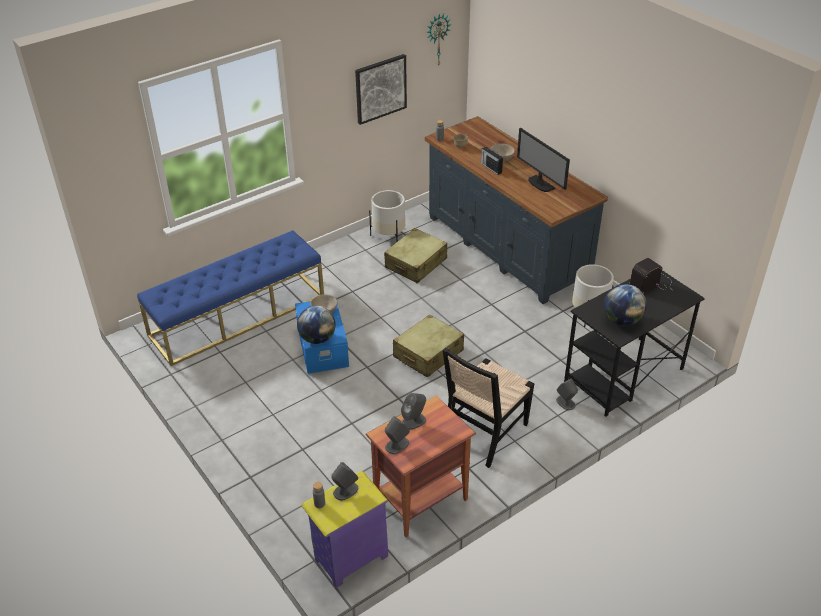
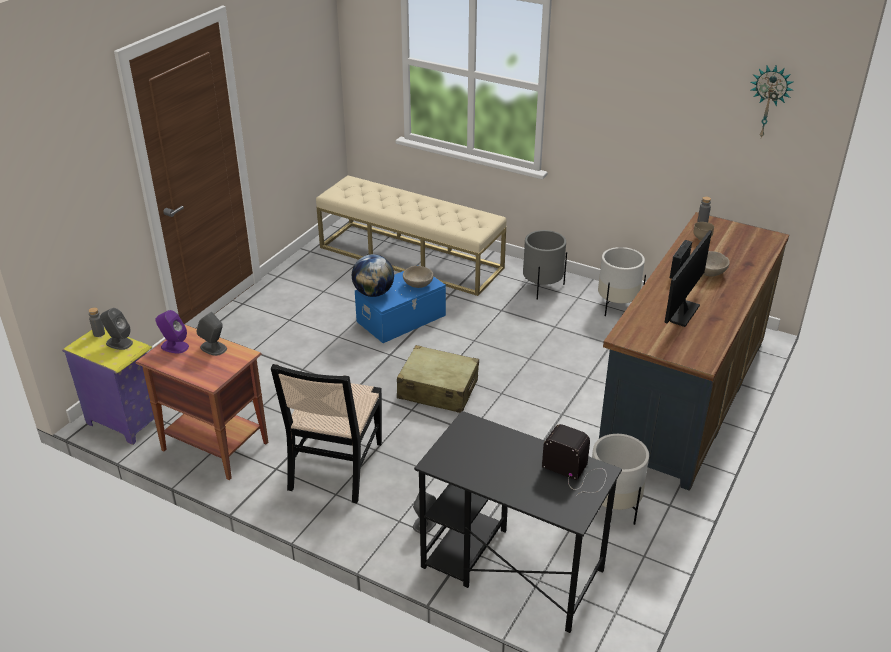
camera: 65 degrees right, 5 degrees down
blue bench [137,230,324,366] -> beige bench [316,175,506,296]
picture [355,54,407,125] -> none
beige suitcase [384,228,447,283] -> none
grey speaker [385,416,410,454] -> purple speaker [155,310,189,354]
chair [442,347,534,468] -> chair turned 90 degrees counterclockwise [271,364,382,503]
globe [604,284,647,326] -> none
none -> grey planter [523,230,567,300]

